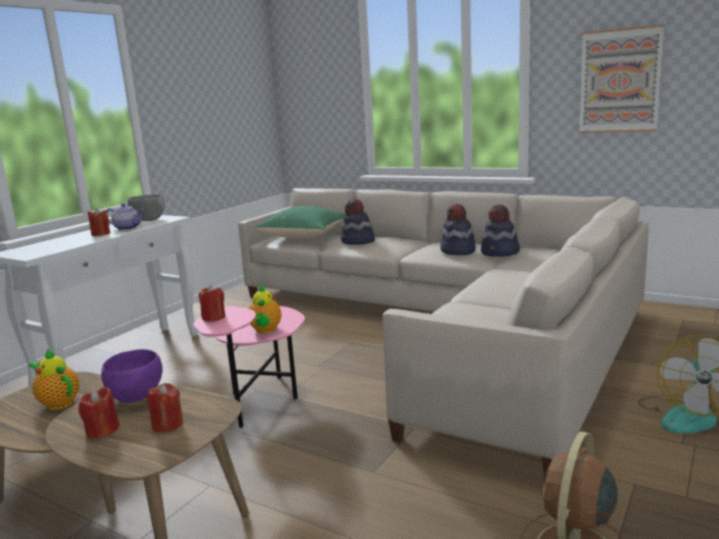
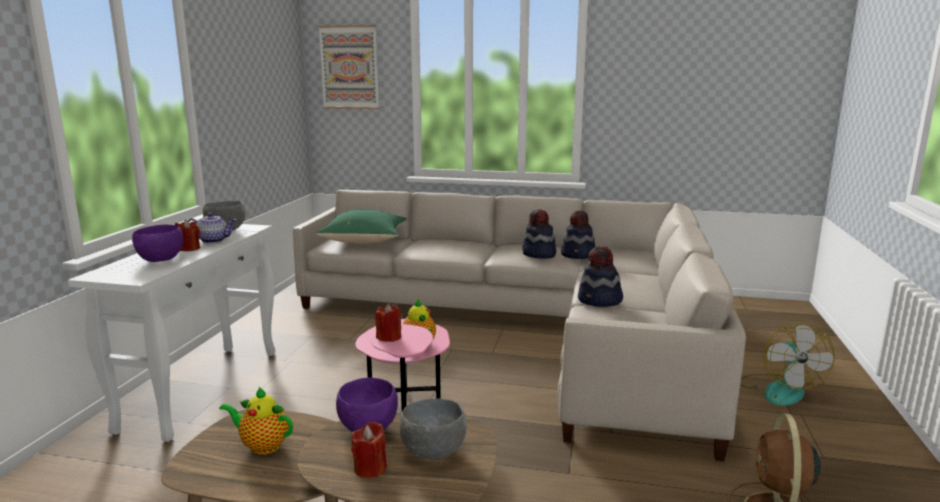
camera: 20 degrees left, 0 degrees up
red candle [147,383,183,432] -> grey bowl [400,398,467,459]
hat [341,199,375,245] -> hat moved to [578,246,623,307]
picture [579,24,664,133] -> picture moved to [318,25,379,109]
none -> purple bowl [132,224,183,262]

